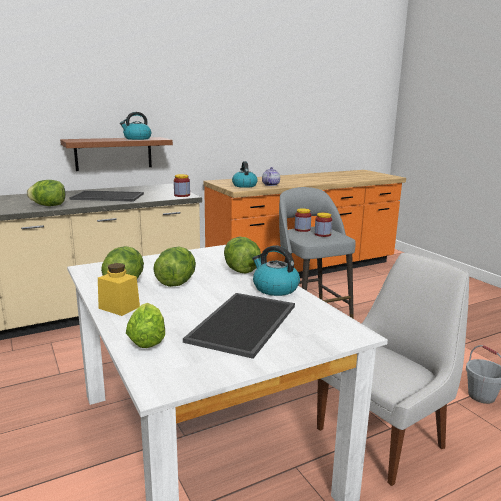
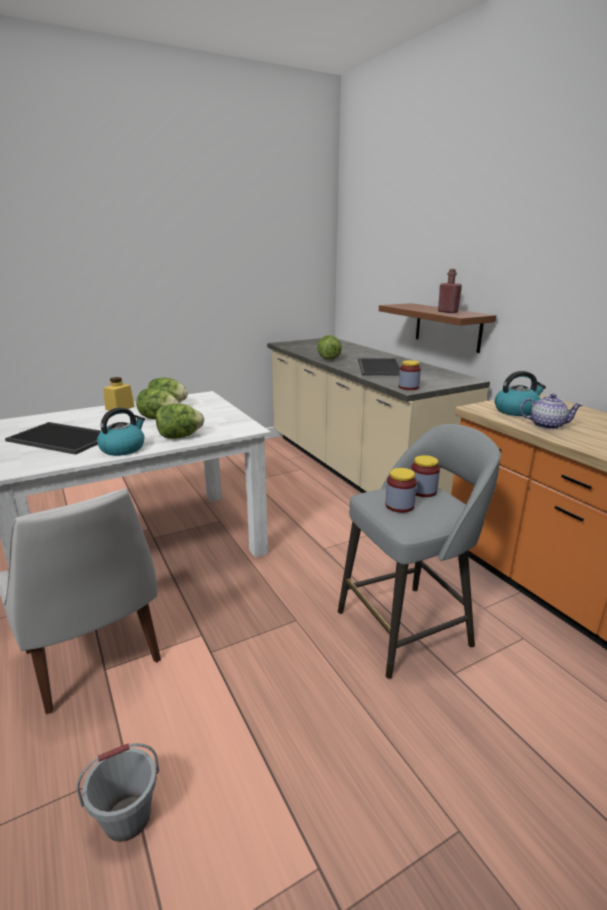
camera: 90 degrees right, 5 degrees up
kettle [120,112,151,140] -> red bottle [438,269,462,313]
lettuce [126,303,165,348] -> none

